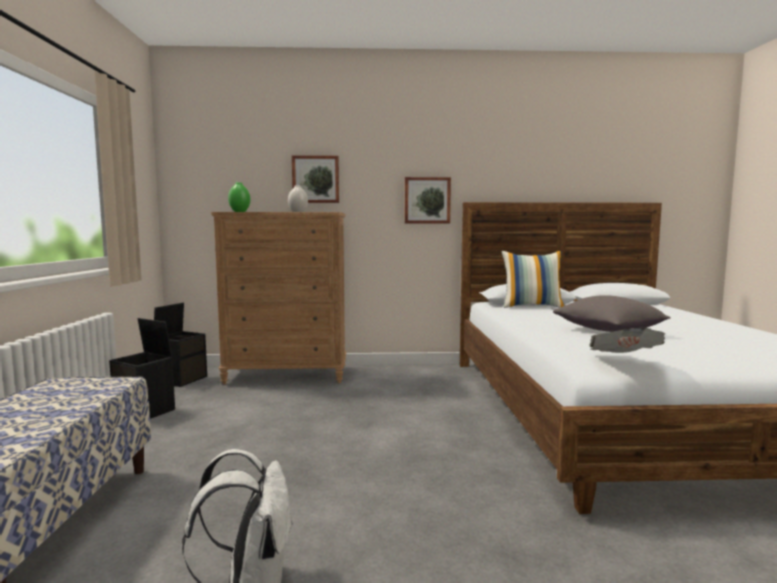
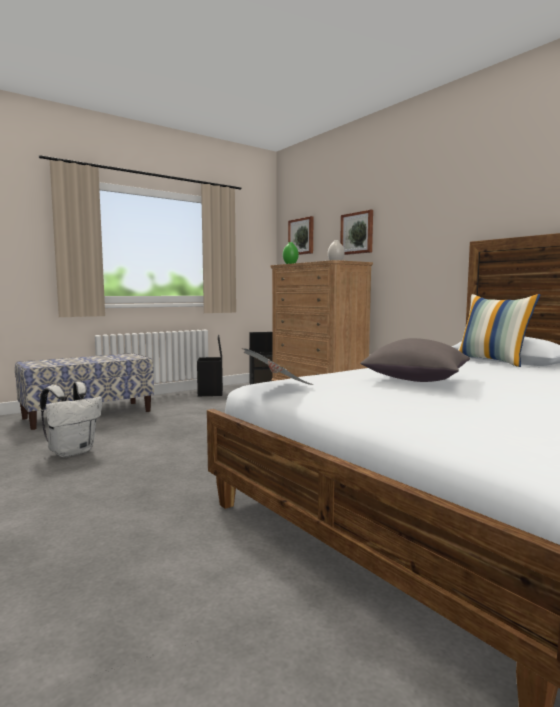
camera: 55 degrees right, 0 degrees up
picture [405,177,451,224] -> picture moved to [288,216,314,255]

